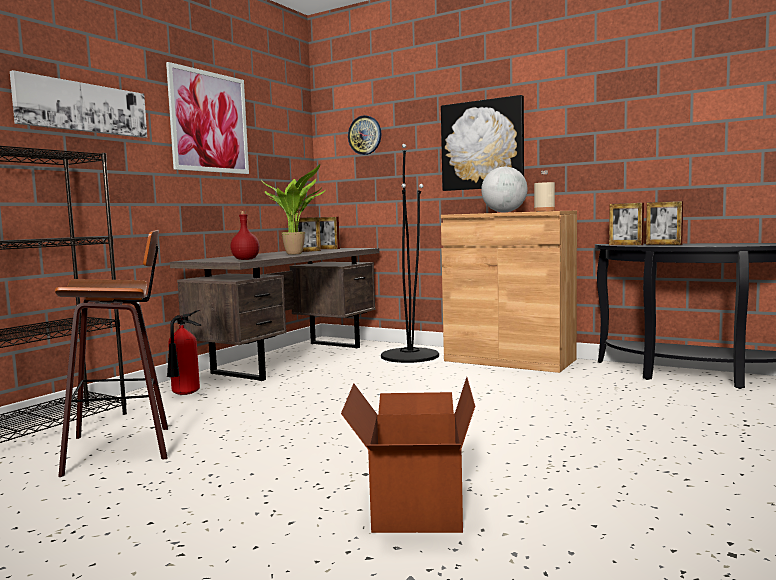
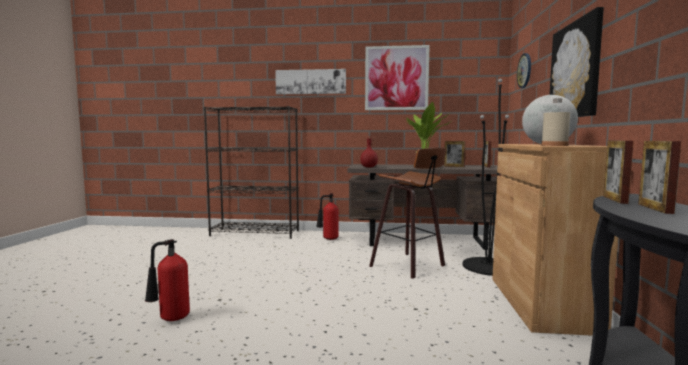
camera: 65 degrees right, 0 degrees up
stool [55,230,168,477] -> stool moved to [369,148,447,279]
cardboard box [341,377,475,533] -> fire extinguisher [145,239,190,321]

